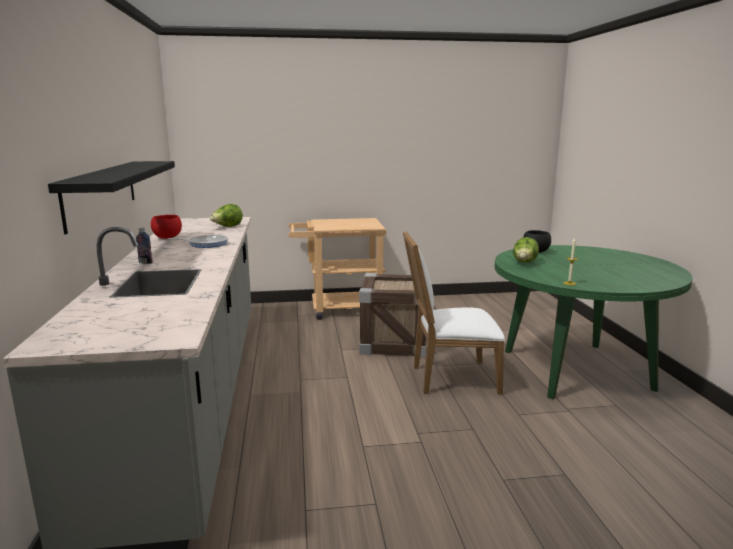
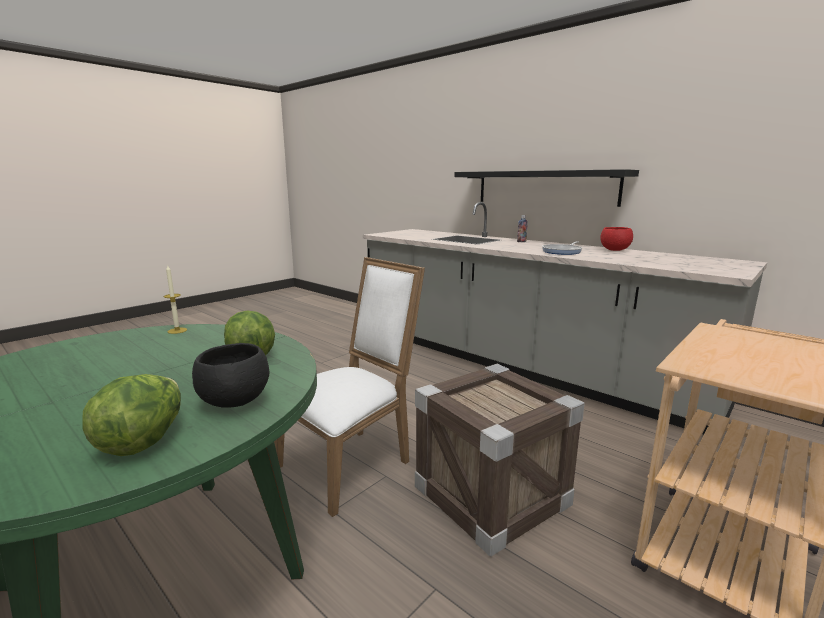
camera: 140 degrees right, 0 degrees up
lettuce [210,204,243,227] -> lettuce moved to [82,374,181,456]

